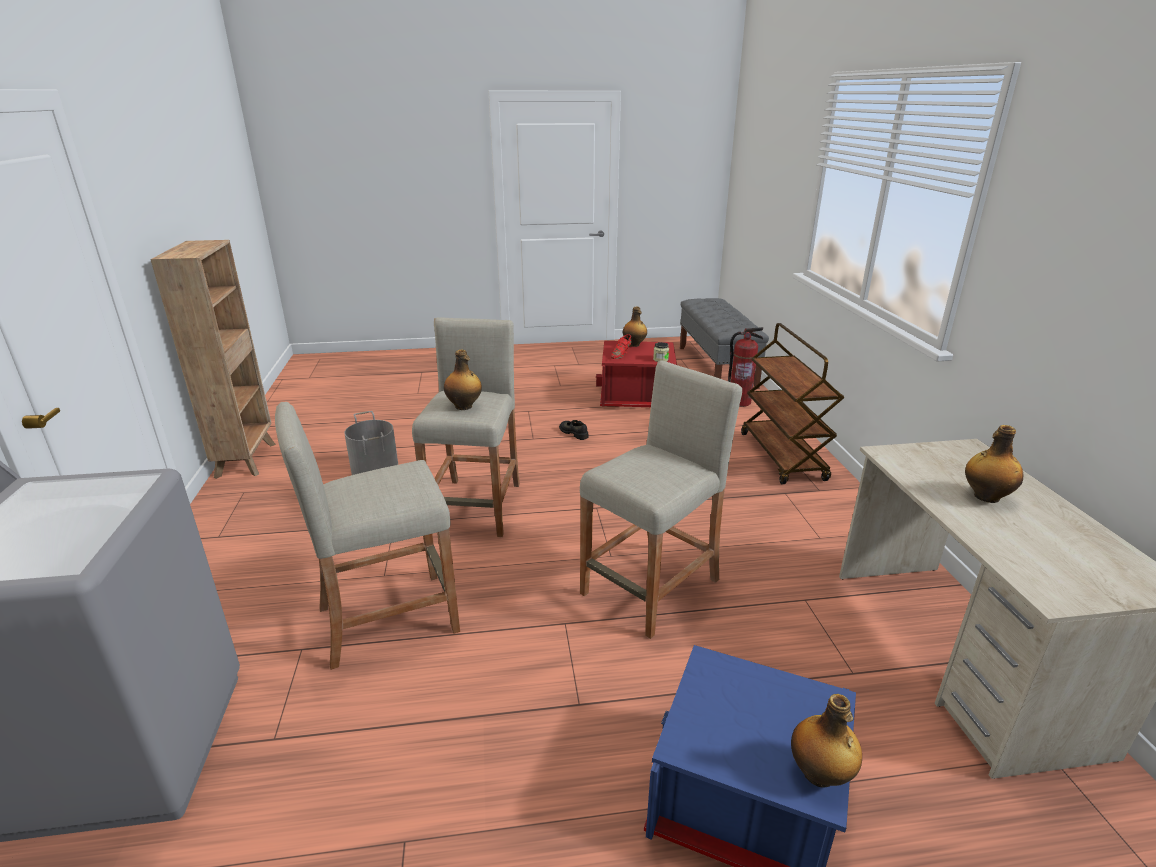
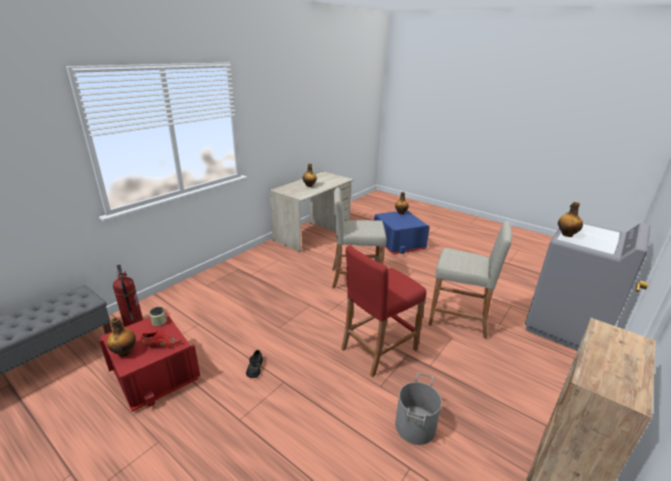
camera: 135 degrees left, 0 degrees up
beige stool [412,317,520,537] -> red stool [341,245,426,377]
bottle [444,349,482,410] -> bottle moved to [558,202,583,237]
brown cart [741,323,844,484] -> none

